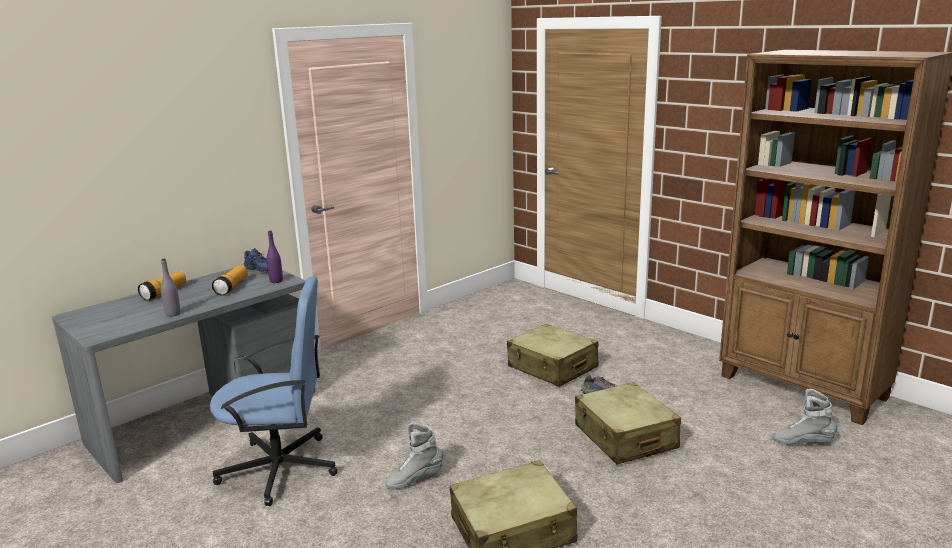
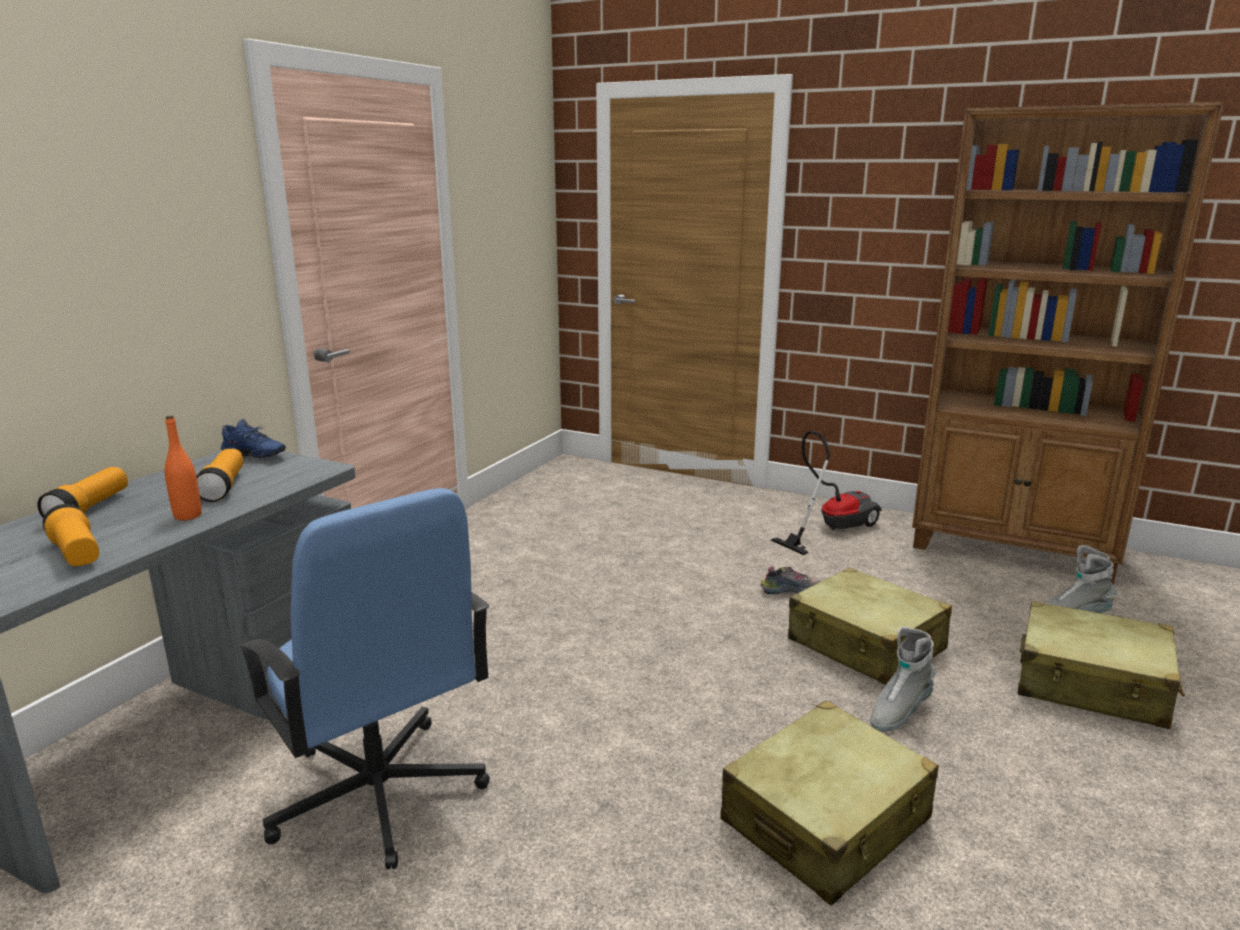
camera: 20 degrees left, 0 degrees up
grey bottle [161,259,181,317] -> none
blue office chair [210,276,338,506] -> blue office chair turned 75 degrees clockwise [237,488,490,870]
purple bottle [267,231,283,283] -> none
grey boot [385,423,443,489] -> grey boot moved to [870,627,936,732]
beige suitcase [507,324,598,387] -> beige suitcase moved to [1017,601,1185,729]
none -> flashlight [43,504,99,566]
none -> orange bottle [165,416,202,520]
none -> vacuum cleaner [771,431,882,555]

